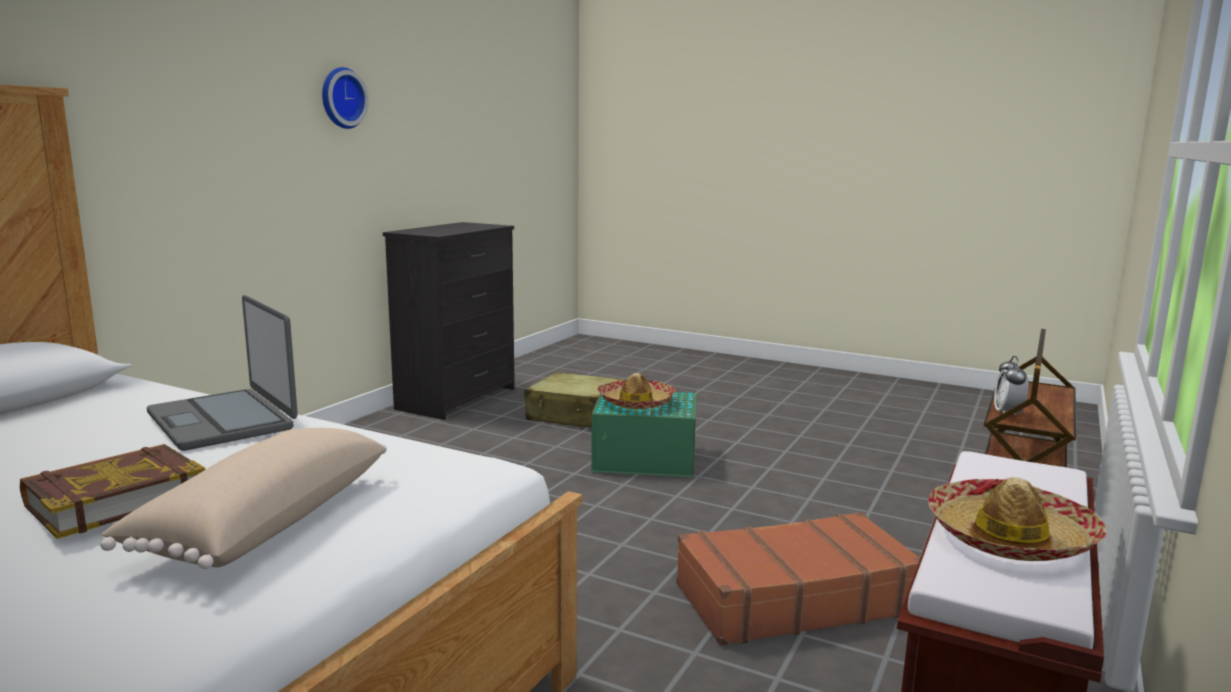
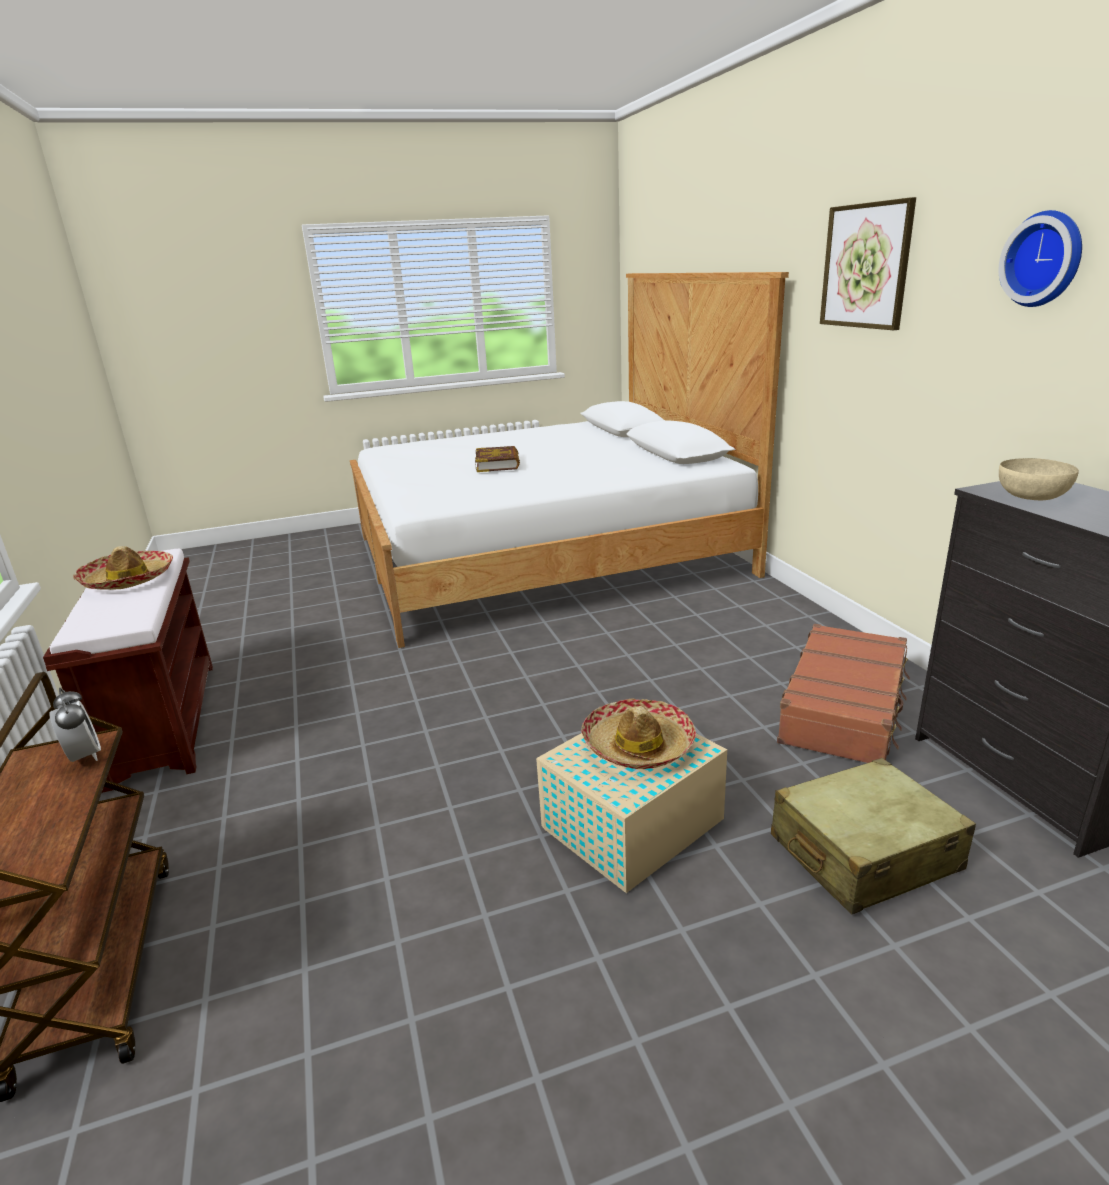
camera: 135 degrees right, 10 degrees up
beige pillow [100,428,387,569] -> none
laptop [147,295,298,451] -> none
green storage box [591,392,696,477] -> beige storage box [536,733,727,893]
brown suitcase [676,512,921,646] -> brown suitcase moved to [777,624,910,763]
none -> picture [820,197,916,330]
none -> beige bowl [999,458,1079,500]

